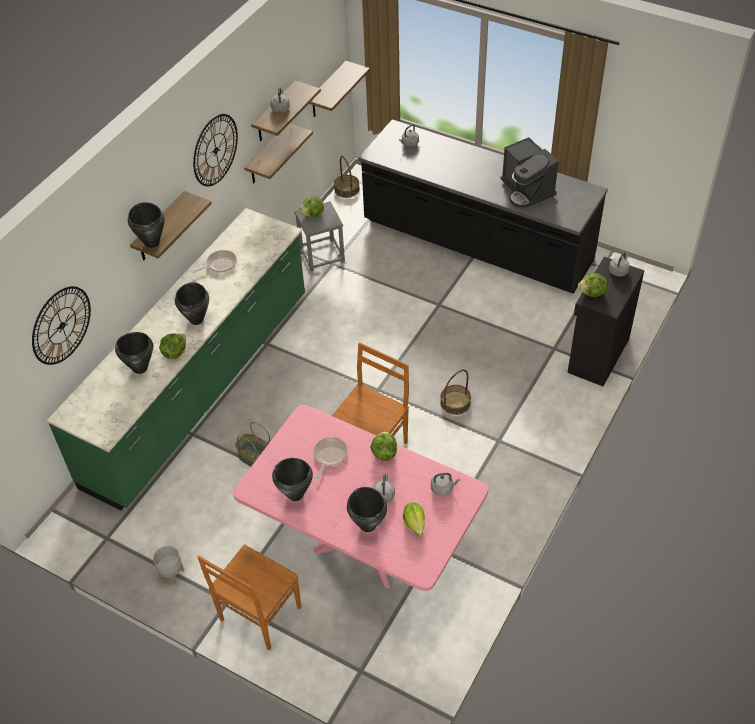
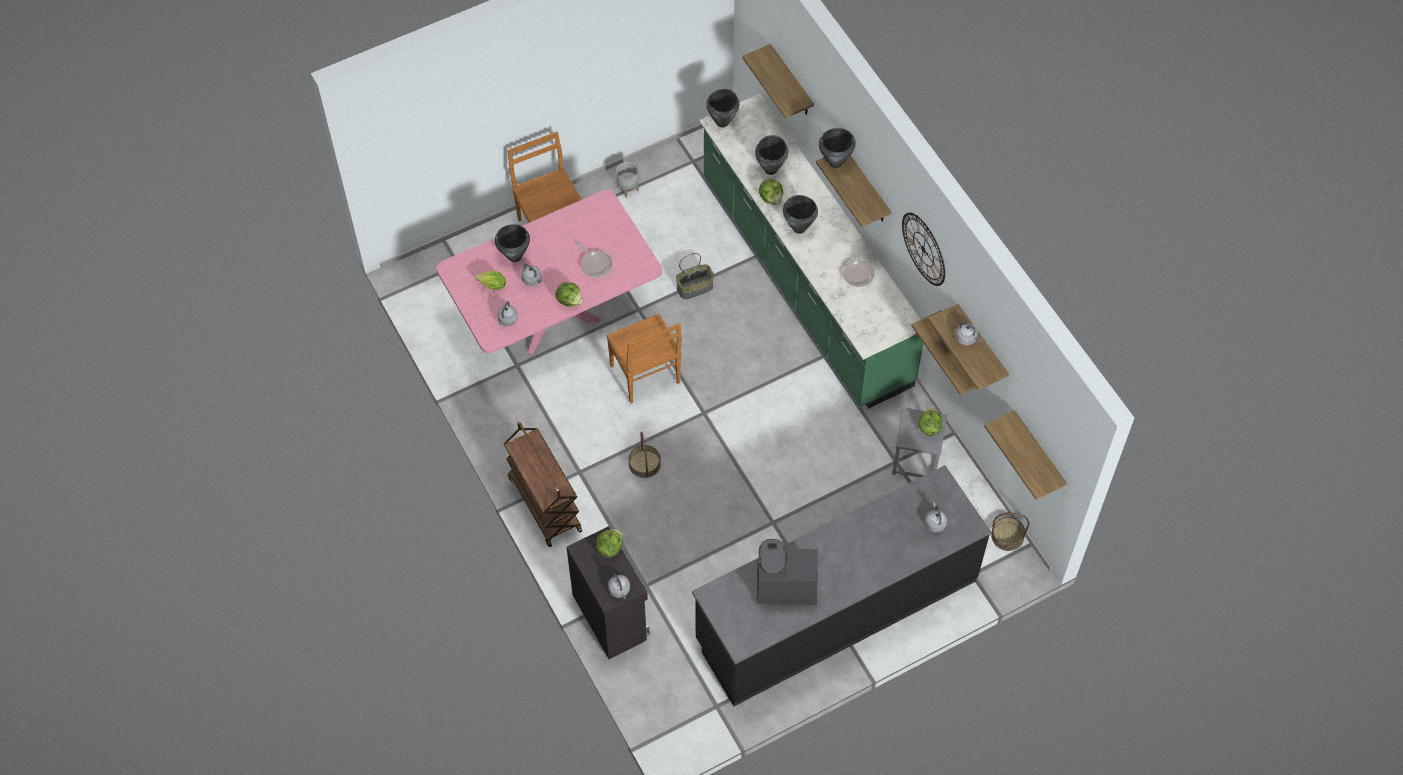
camera: 120 degrees right, 10 degrees up
wall clock [32,286,91,365] -> shelf [742,44,814,118]
black cooking pot [272,458,313,501] -> black cooking pot moved to [706,89,739,128]
none -> brown cart [504,422,582,547]

